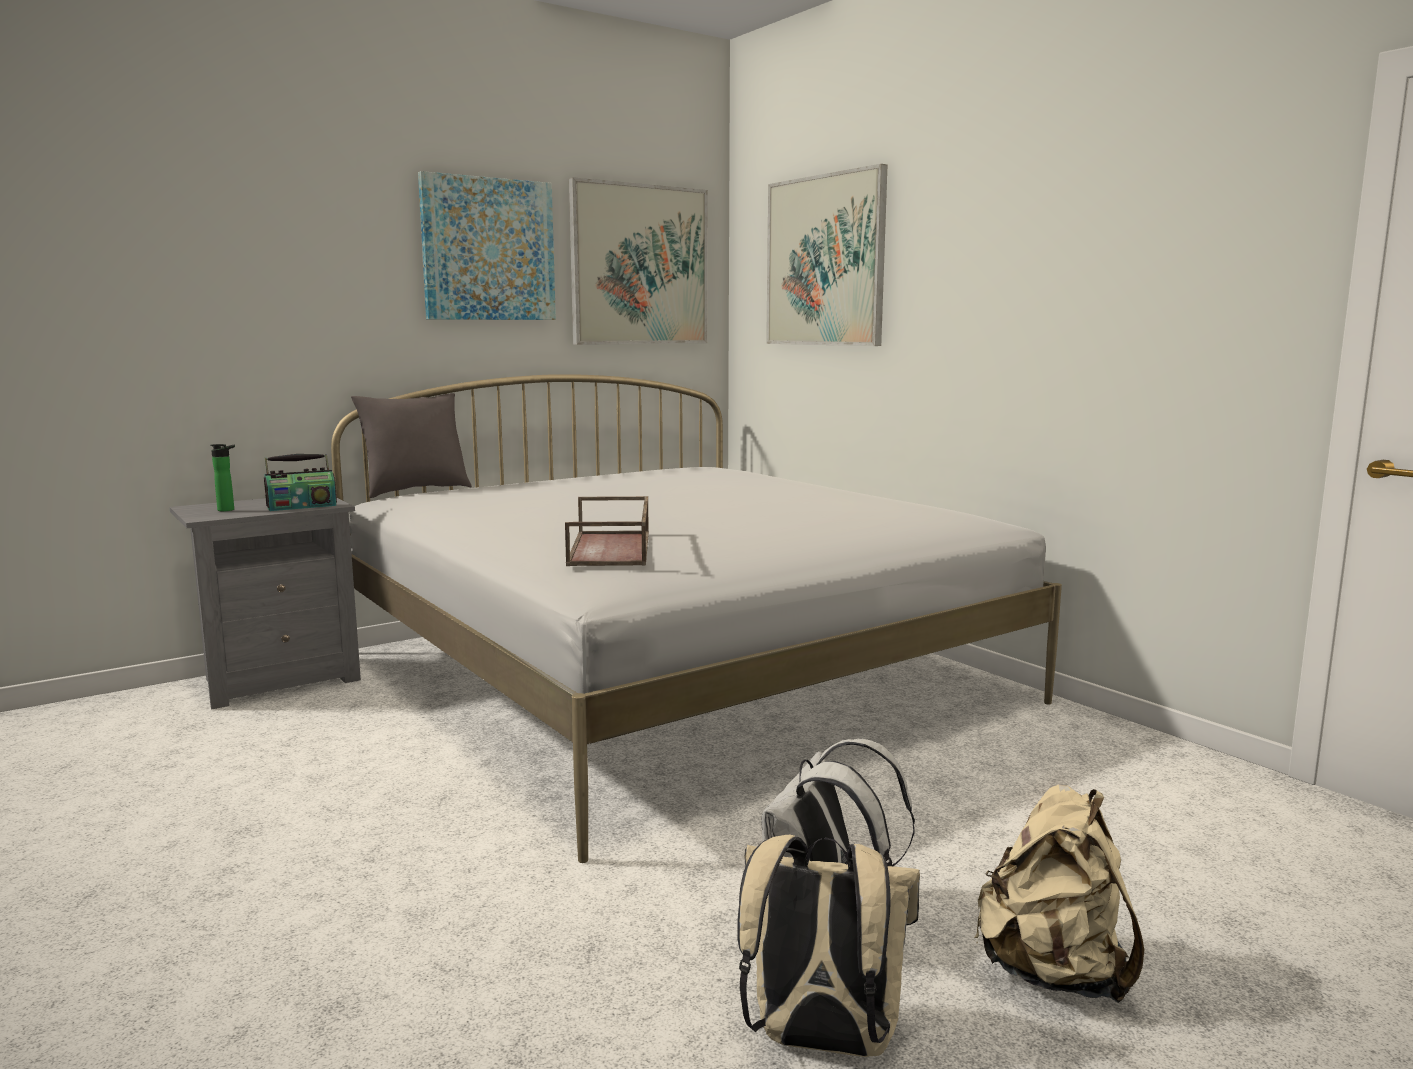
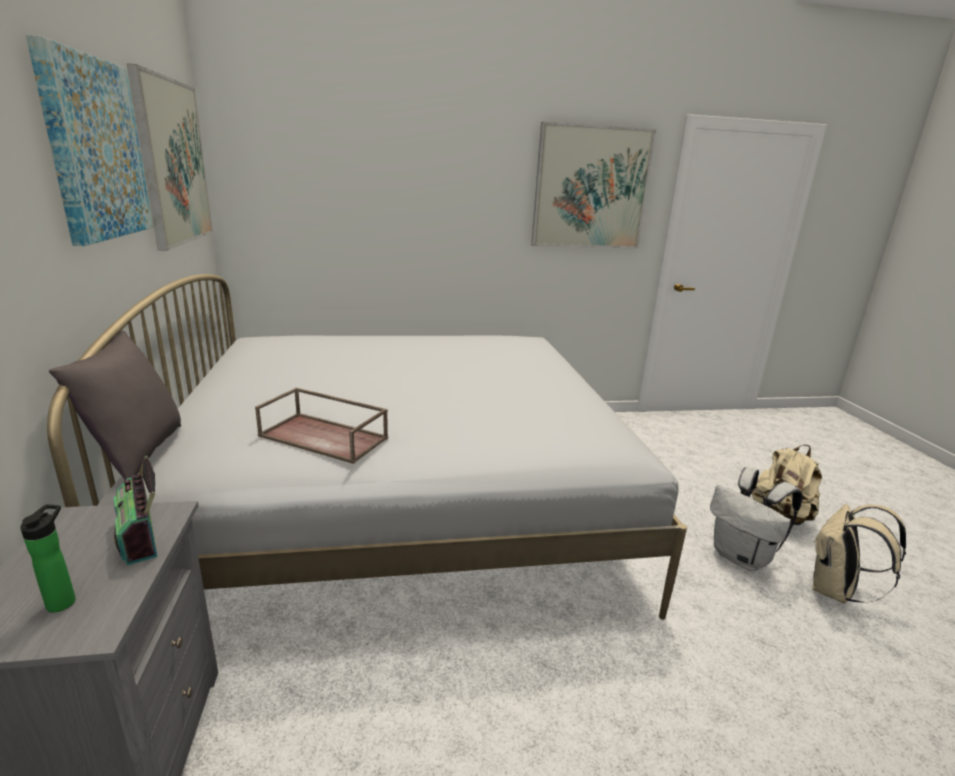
camera: 65 degrees left, 10 degrees up
radio [264,454,337,511] -> radio turned 150 degrees clockwise [114,456,157,565]
brown tray [565,496,649,566] -> brown tray moved to [255,388,388,464]
picture [766,164,888,346] -> picture moved to [531,122,656,249]

